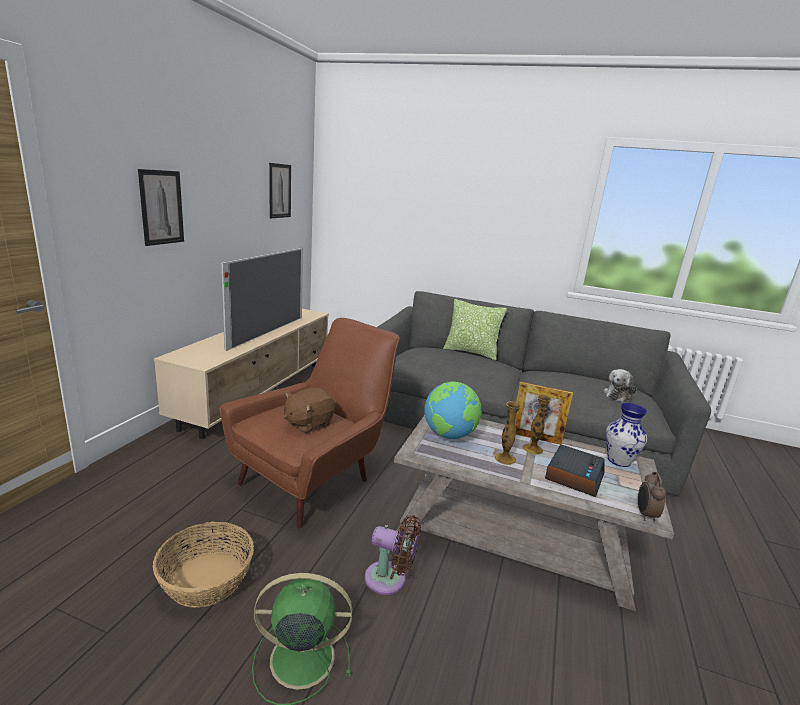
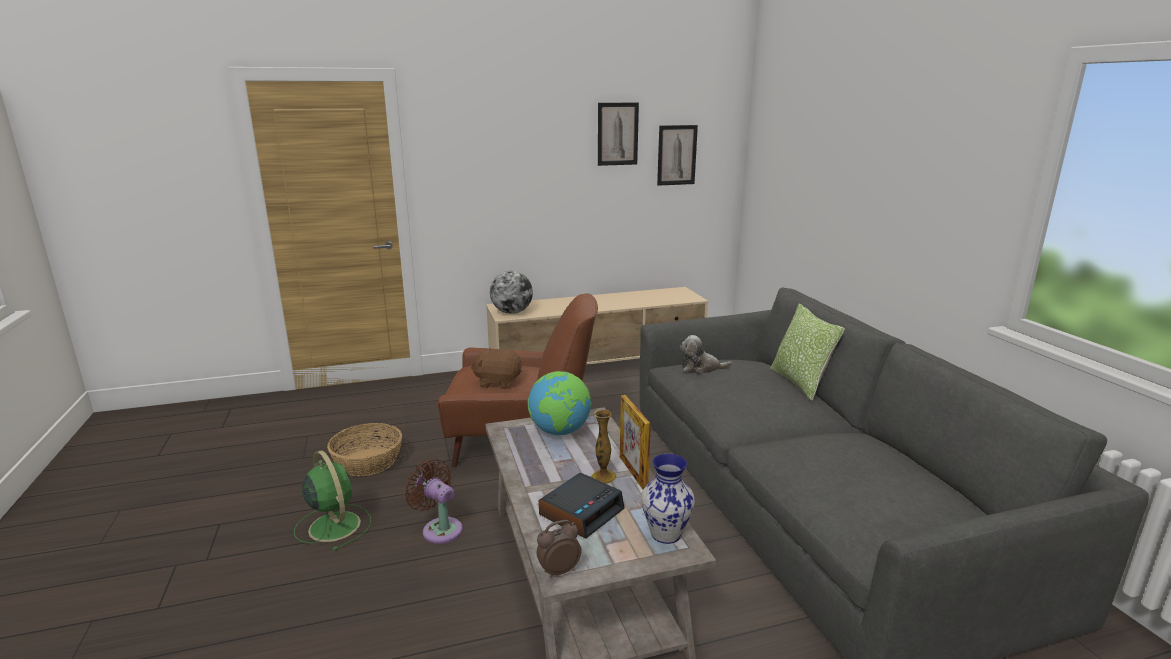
camera: 55 degrees right, 0 degrees up
picture [138,169,184,246] -> picture moved to [598,103,639,166]
television [221,248,303,351] -> none
brown fan [365,515,421,595] -> brown fan turned 150 degrees clockwise [405,459,463,544]
vase [495,401,521,465] -> none
alarm clock [545,445,605,497] -> alarm clock turned 45 degrees counterclockwise [539,473,624,539]
plush toy [603,369,637,402] -> plush toy moved to [680,335,732,374]
none -> globe [490,271,533,314]

